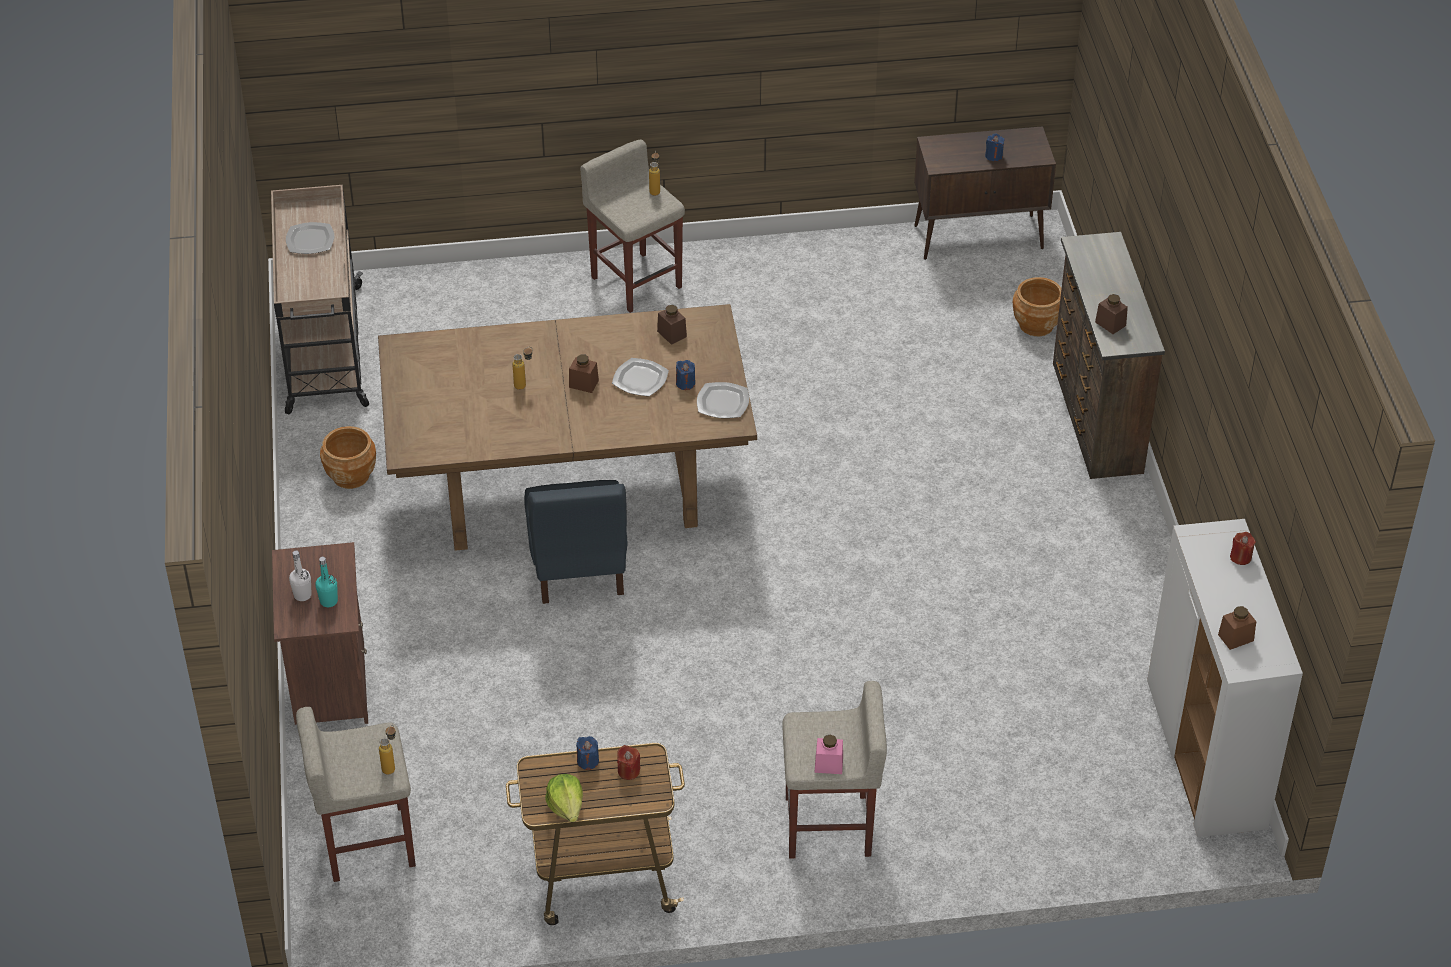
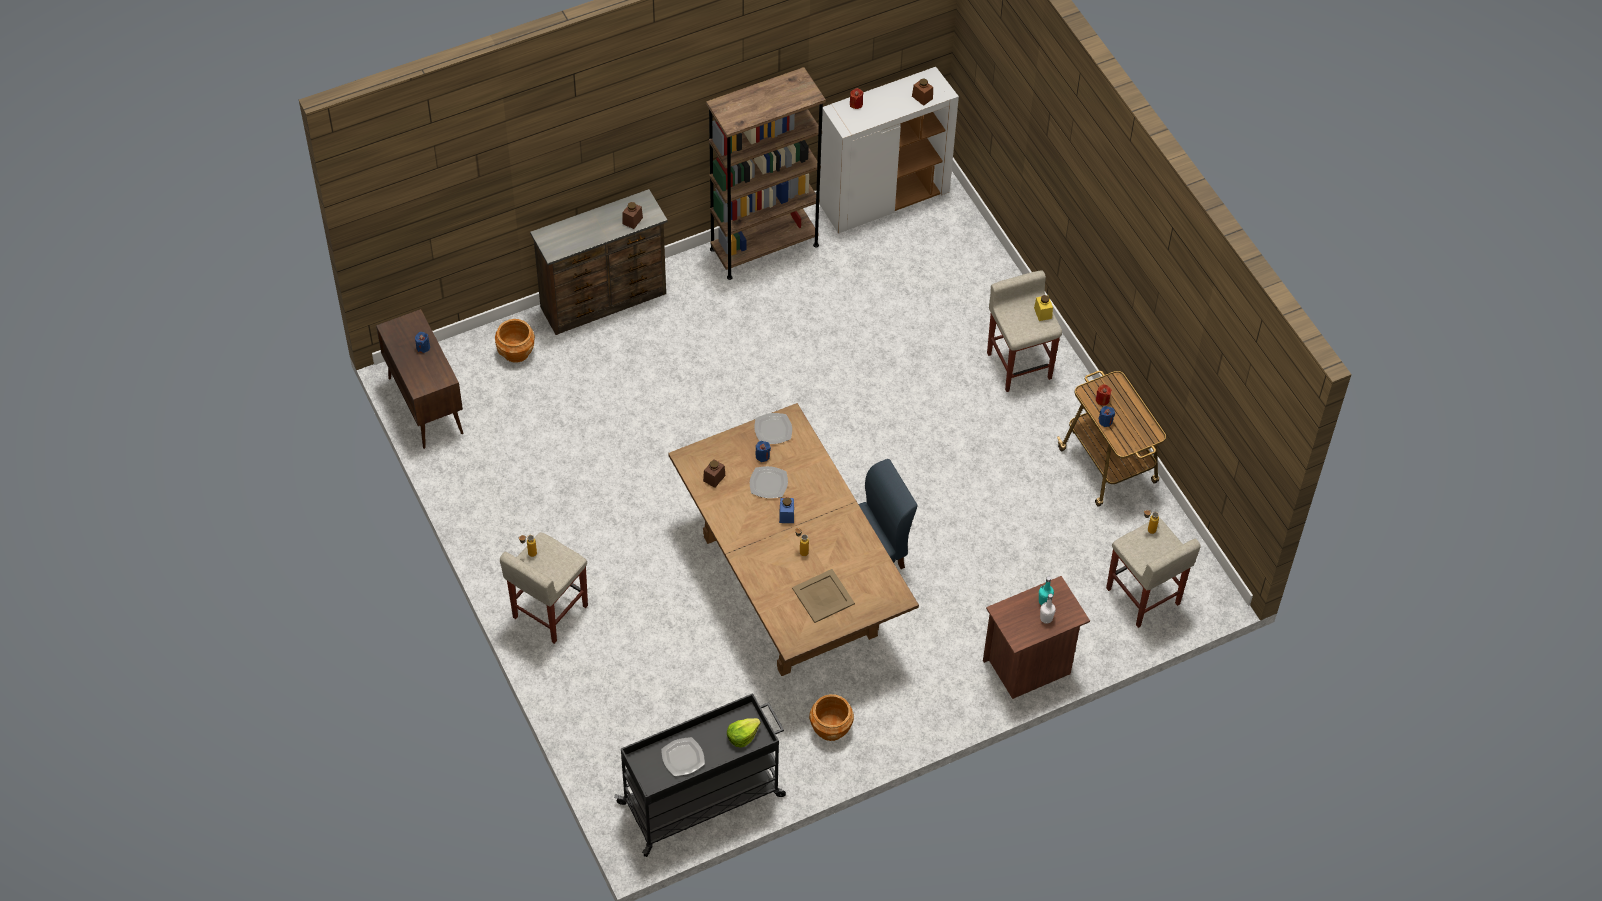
camera: 110 degrees left, 10 degrees up
beige cart [271,185,369,414] -> black cart [614,693,786,857]
lettuce [545,774,583,822] -> lettuce moved to [727,718,761,748]
brown jar [569,354,599,393] -> blue jar [779,497,794,523]
pink jar [815,734,843,774] -> yellow jar [1034,295,1053,321]
none -> brown bookcase [706,67,826,280]
none -> beige tray [792,569,855,623]

